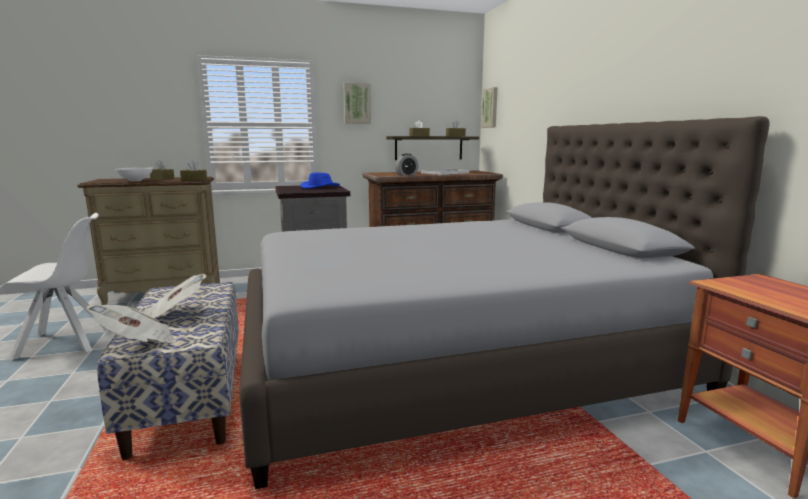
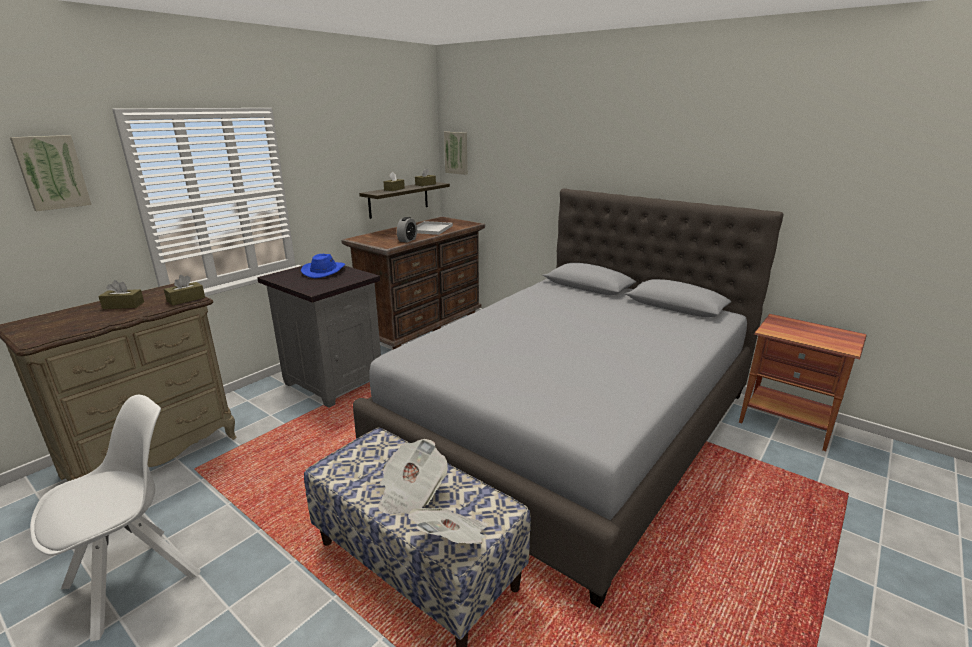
camera: 35 degrees left, 10 degrees up
white bowl [115,167,153,181] -> none
picture [344,82,371,124] -> picture moved to [10,135,92,212]

